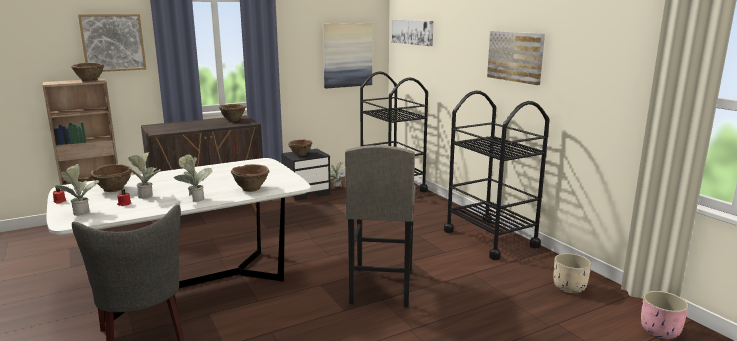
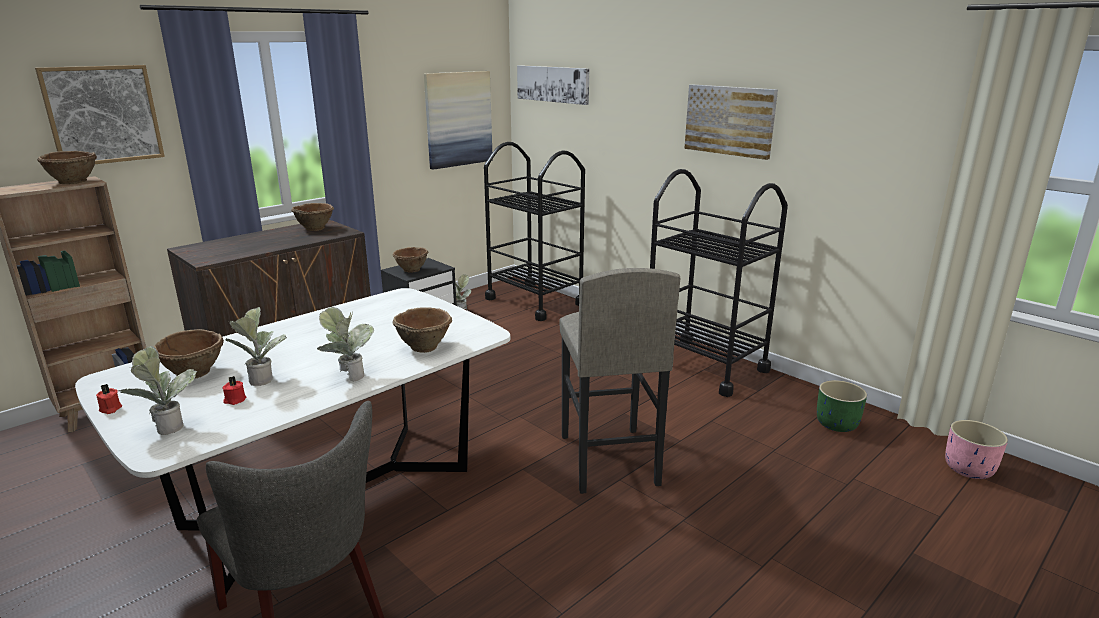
camera: 15 degrees left, 5 degrees up
beige planter [554,253,591,293] -> green planter [817,380,867,432]

